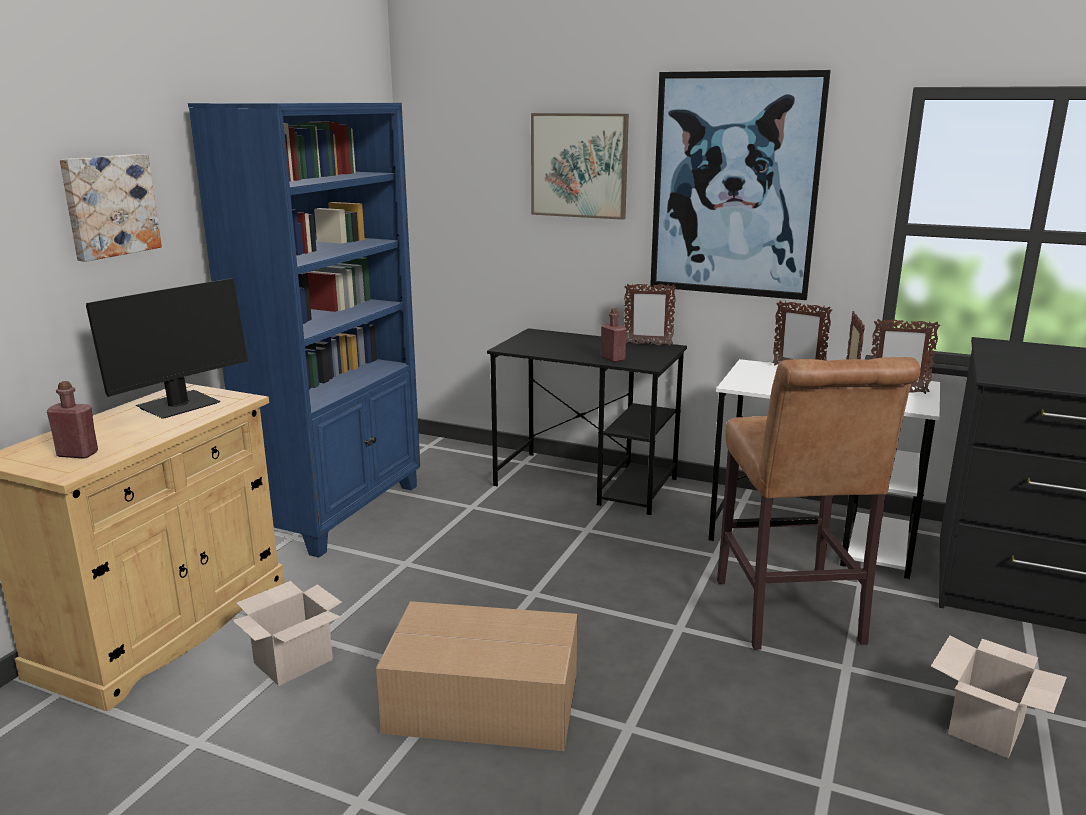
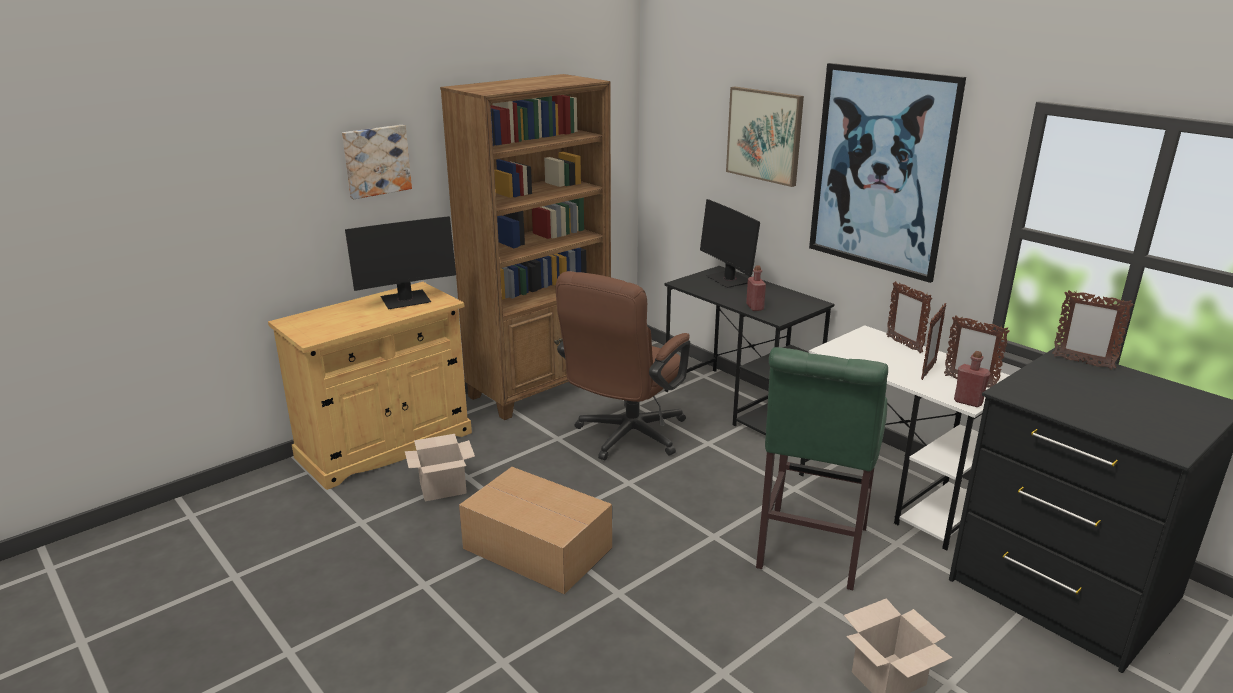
camera: 25 degrees right, 5 degrees up
red bottle [47,381,98,459] -> red bottle moved to [954,351,990,407]
blue bookcase [188,103,420,558] -> brown bookcase [440,74,611,420]
picture frame [624,284,676,346] -> picture frame moved to [1052,290,1134,370]
brown stool [717,357,921,650] -> green stool [756,347,888,590]
none -> brown office chair [556,271,690,460]
none -> monitor [700,199,760,288]

